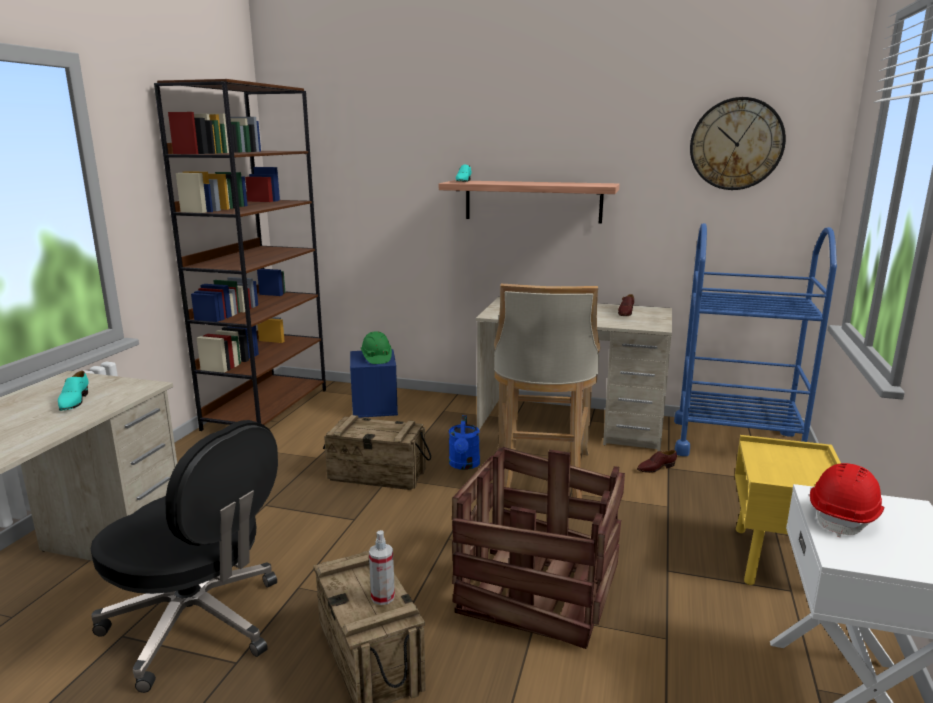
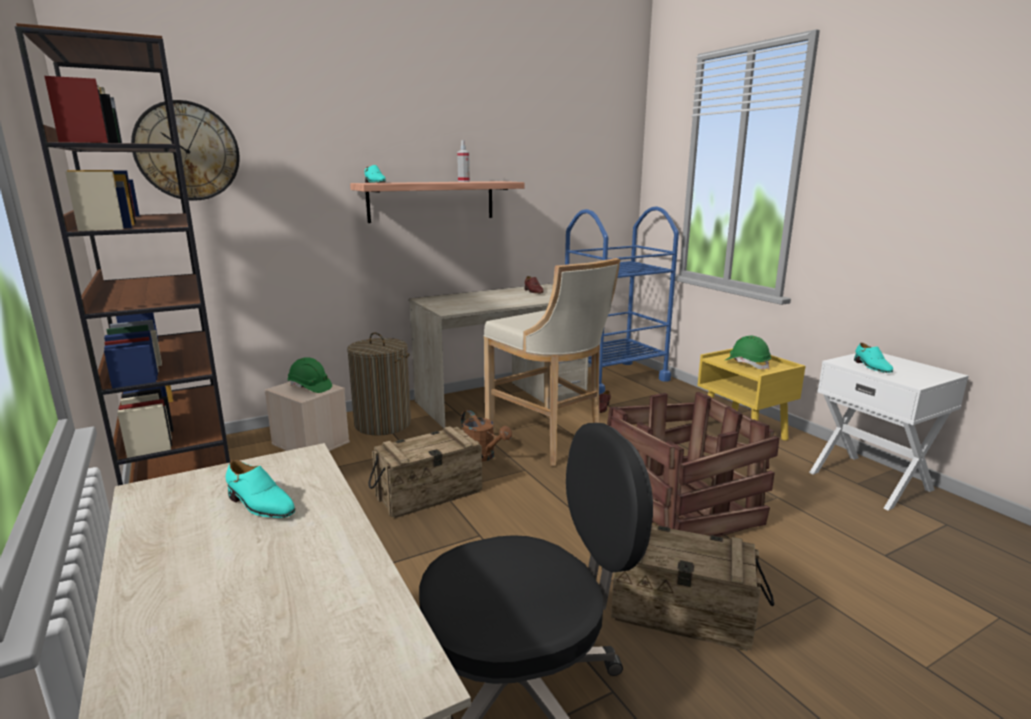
camera: 45 degrees left, 0 degrees up
blue storage box [350,349,398,418] -> beige storage box [264,382,350,451]
spray bottle [369,530,395,605] -> spray bottle moved to [457,140,470,182]
blue watering can [449,415,480,470] -> brown watering can [461,410,512,461]
wall clock [690,97,786,190] -> wall clock moved to [131,100,239,201]
red hard hat [810,463,884,537] -> turquoise shoe [854,343,893,373]
none -> laundry basket [347,332,411,436]
none -> green hard hat [724,336,771,369]

